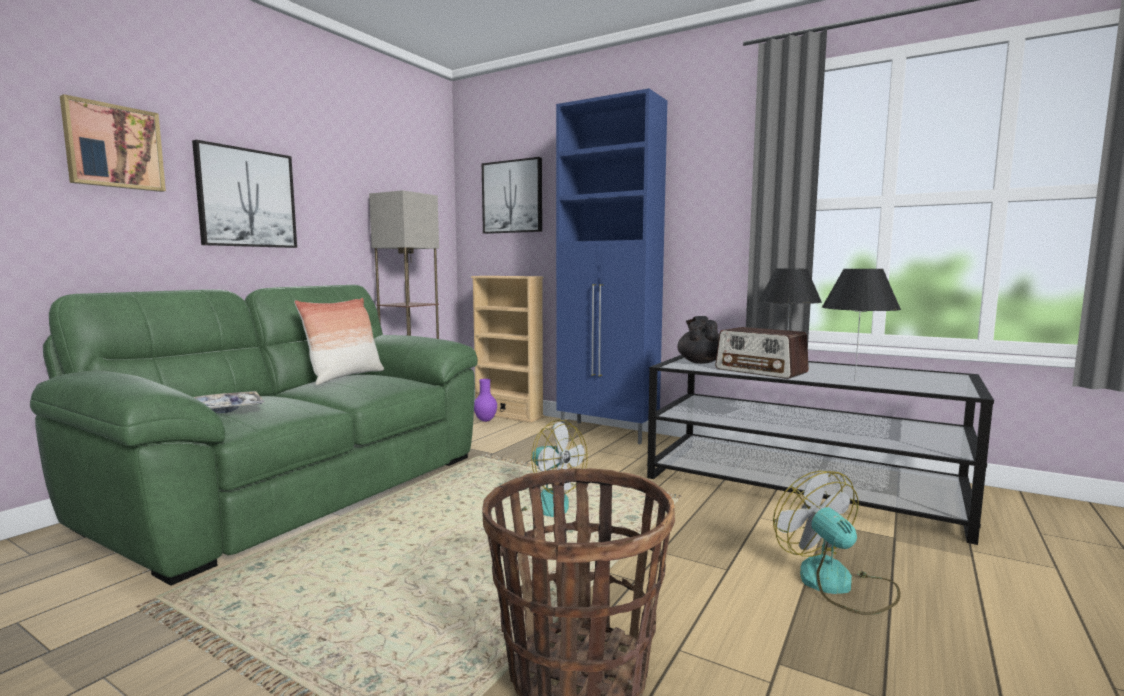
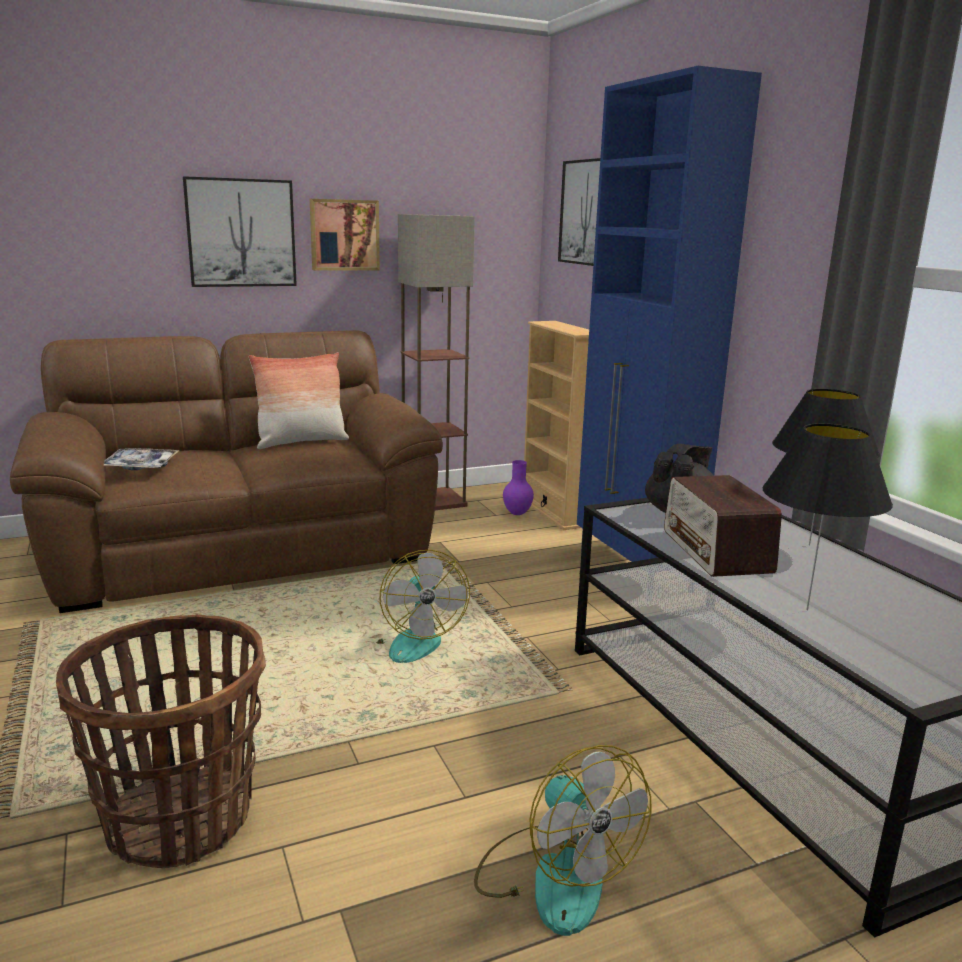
camera: 35 degrees right, 10 degrees up
green sofa [30,285,478,586] -> brown sofa [10,330,443,613]
picture [60,94,166,192] -> picture moved to [310,199,380,271]
fan [773,471,901,615] -> fan turned 135 degrees clockwise [474,745,652,936]

